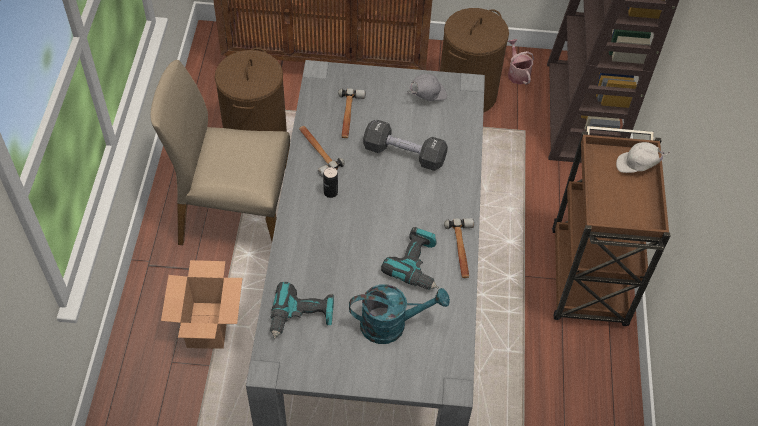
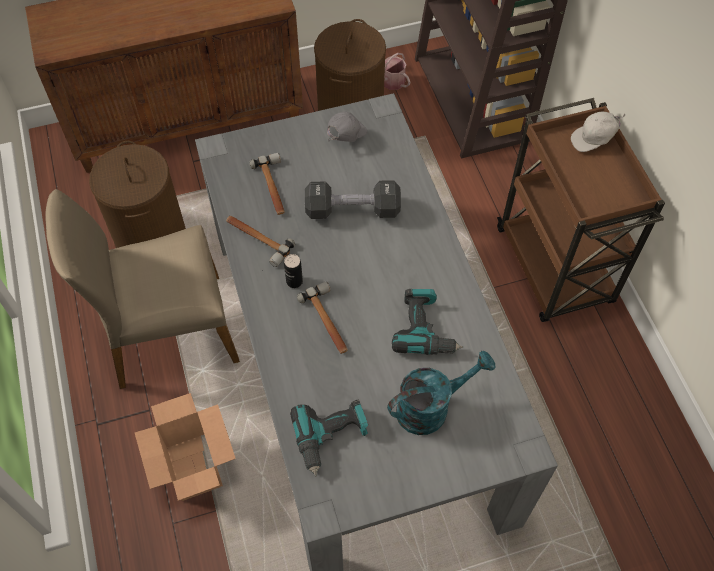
camera: 20 degrees left, 5 degrees up
hammer [444,218,474,278] -> hammer moved to [297,281,348,354]

